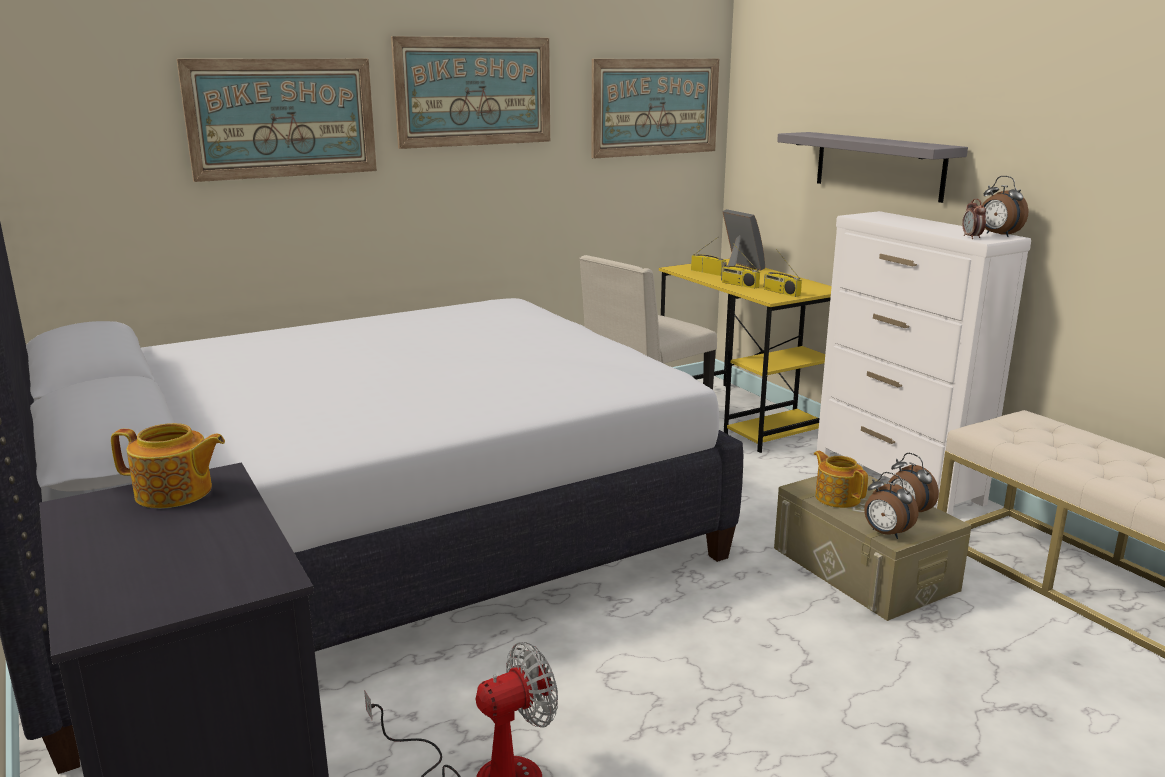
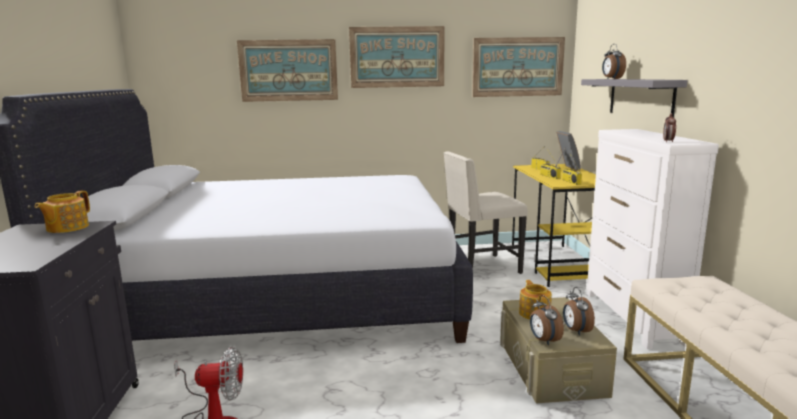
camera: 25 degrees right, 5 degrees down
teapot [111,423,225,508] -> teapot turned 75 degrees clockwise [35,191,90,233]
alarm clock [982,176,1028,237] -> alarm clock moved to [602,44,626,79]

